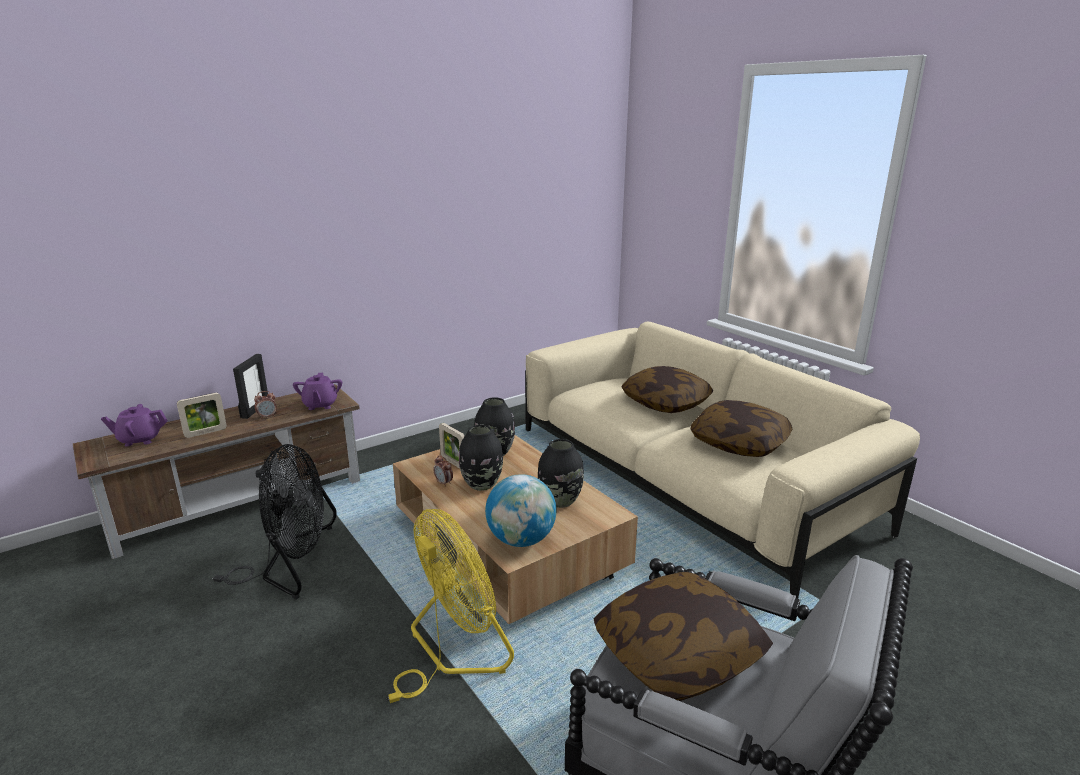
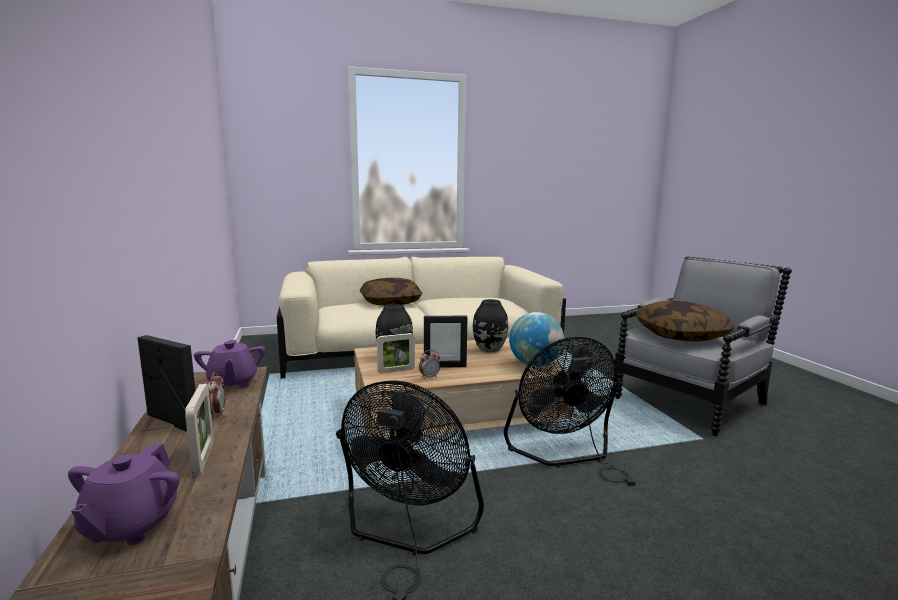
camera: 70 degrees left, 10 degrees down
purple teapot [293,373,342,410] -> purple teapot turned 60 degrees clockwise [194,340,265,388]
yellow fan [387,509,514,703] -> black fan [504,337,635,486]
black vase [459,425,503,491] -> picture frame [424,316,467,368]
pillow [691,400,792,457] -> none

